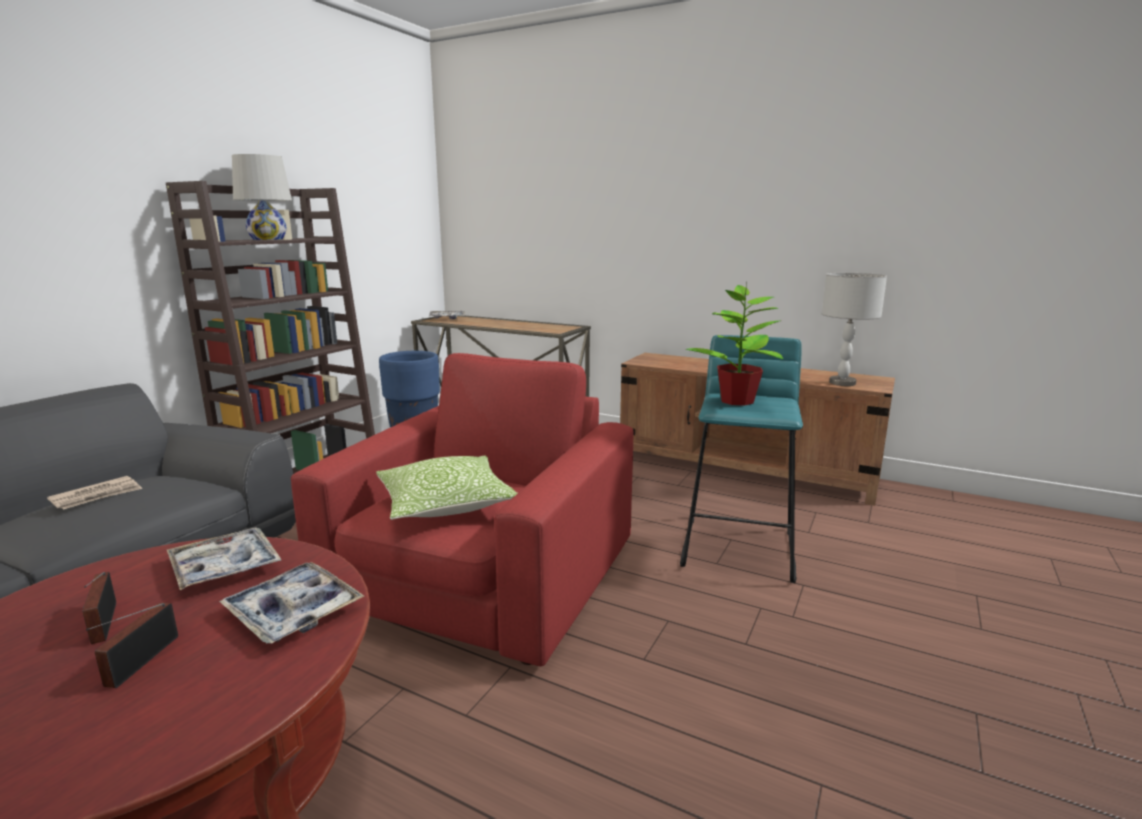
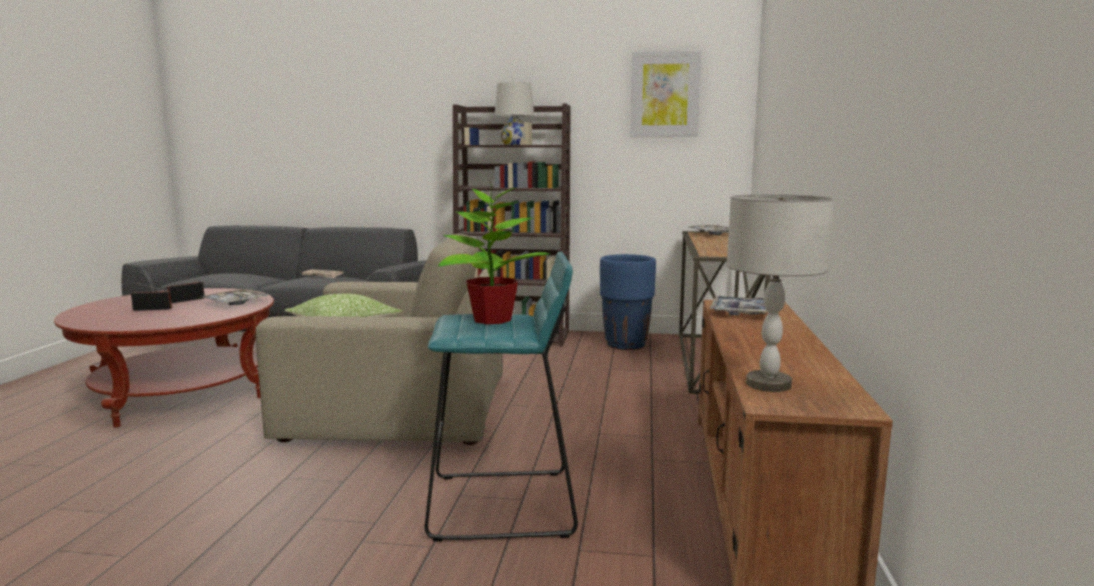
camera: 70 degrees right, 5 degrees down
tray [219,562,364,644] -> tray moved to [709,296,768,315]
red armchair [291,353,634,666] -> beige armchair [255,234,503,445]
none -> picture [630,51,701,137]

